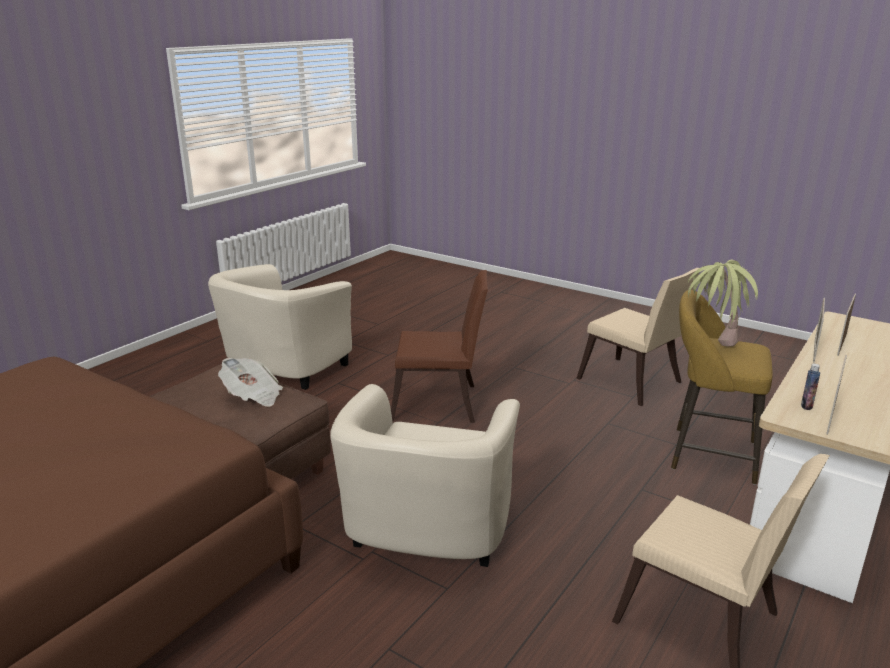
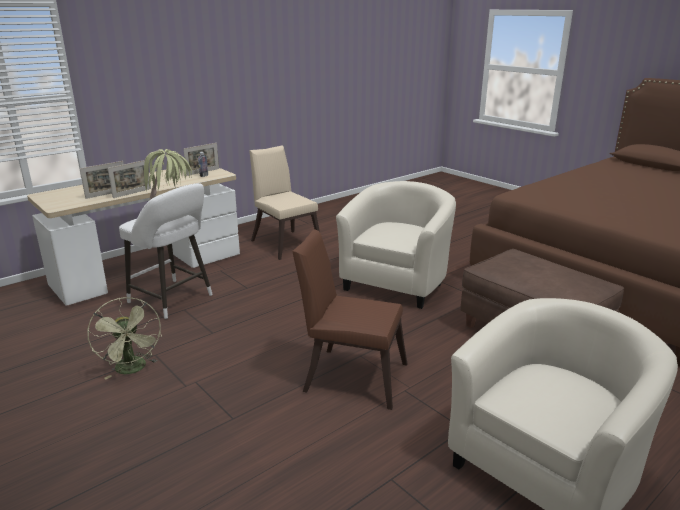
camera: 165 degrees left, 0 degrees up
newspaper [218,358,283,407] -> none
beige chair [576,268,699,406] -> green fan [87,297,162,379]
yellow stool [671,290,773,485] -> white stool [119,183,213,319]

